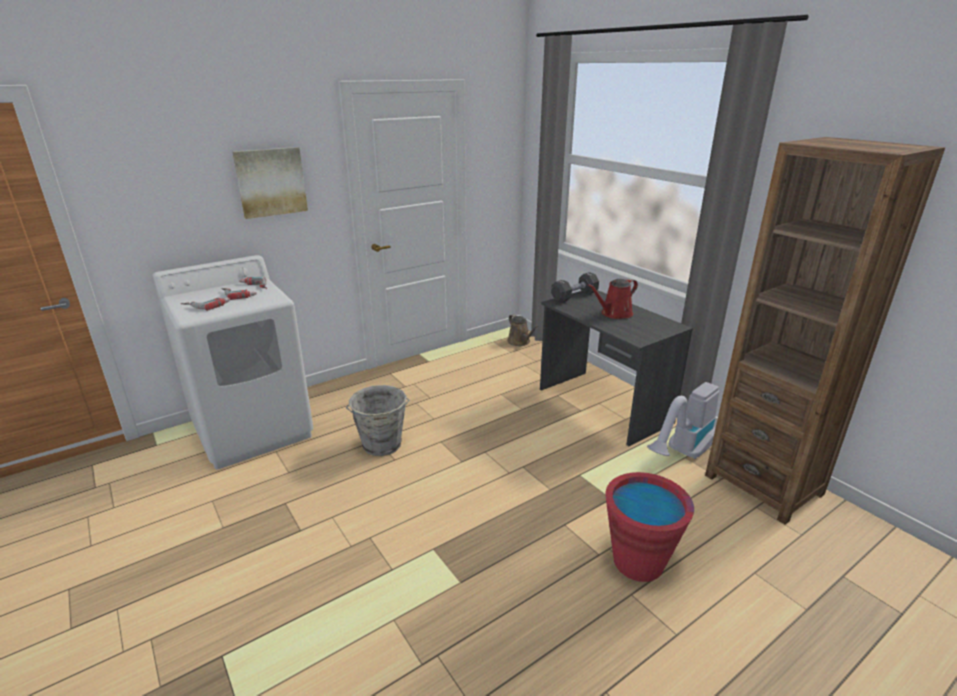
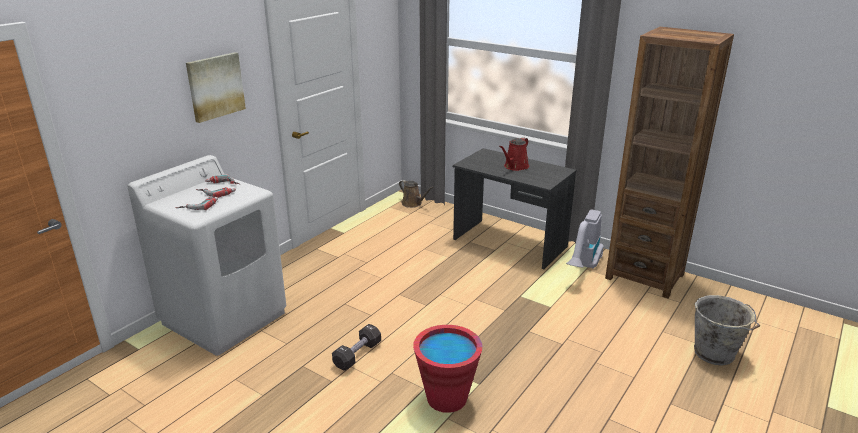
camera: 20 degrees left, 0 degrees up
grey bucket [346,385,409,456] -> grey bucket moved to [694,295,760,366]
black dumbbell [551,272,599,303] -> black dumbbell moved to [332,324,381,371]
red bucket [605,472,694,582] -> red bucket moved to [413,325,483,413]

